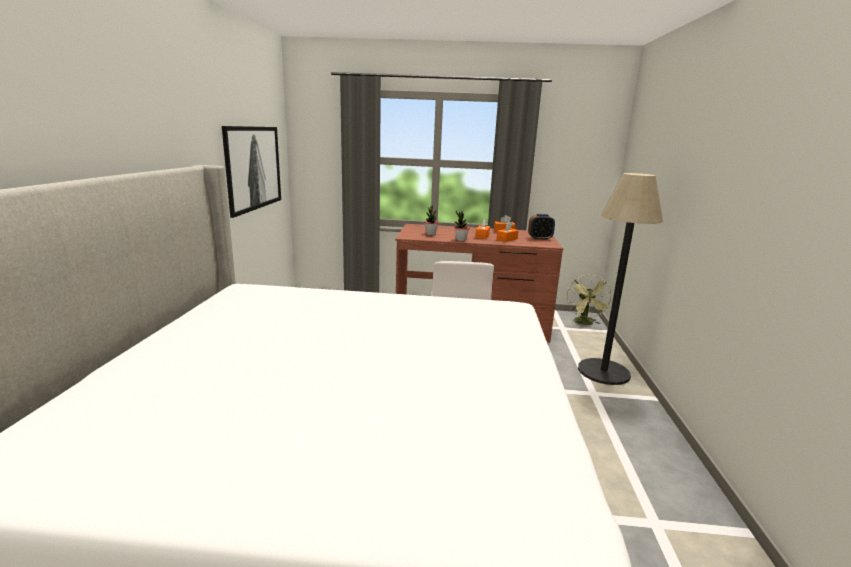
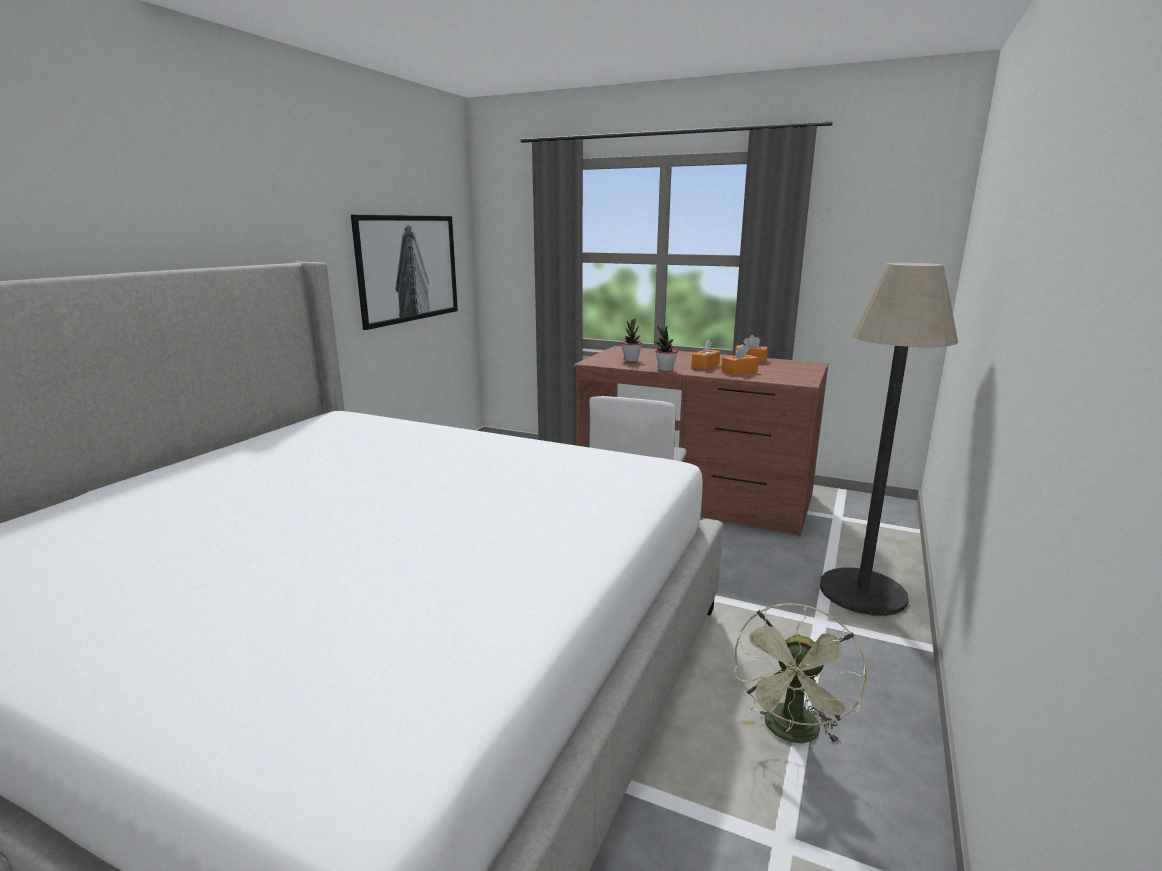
camera: 20 degrees right, 0 degrees up
alarm clock [528,214,555,240] -> none
green fan [567,275,613,325] -> green fan moved to [733,603,867,744]

